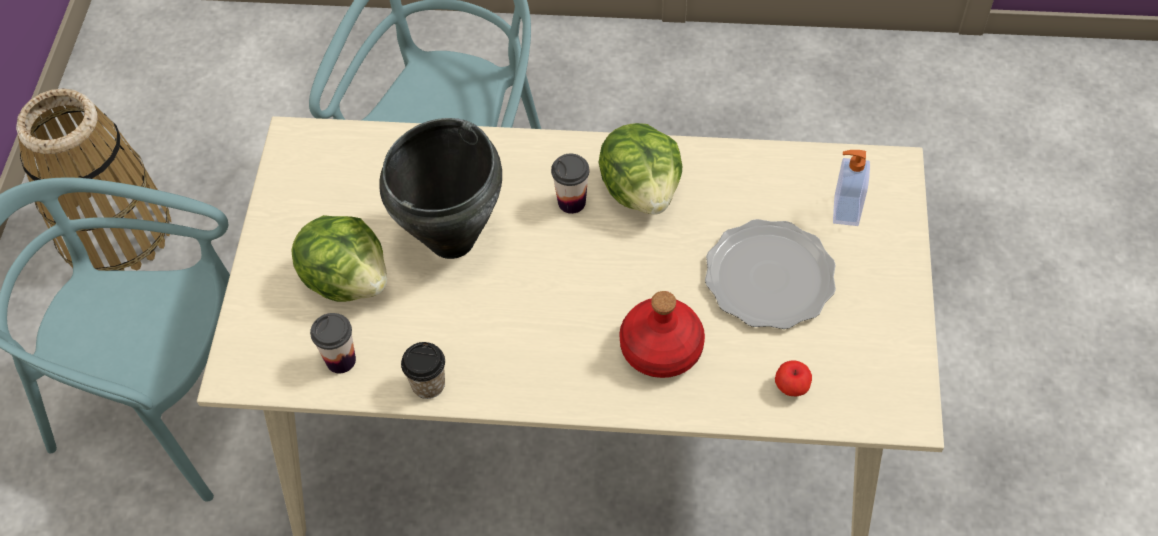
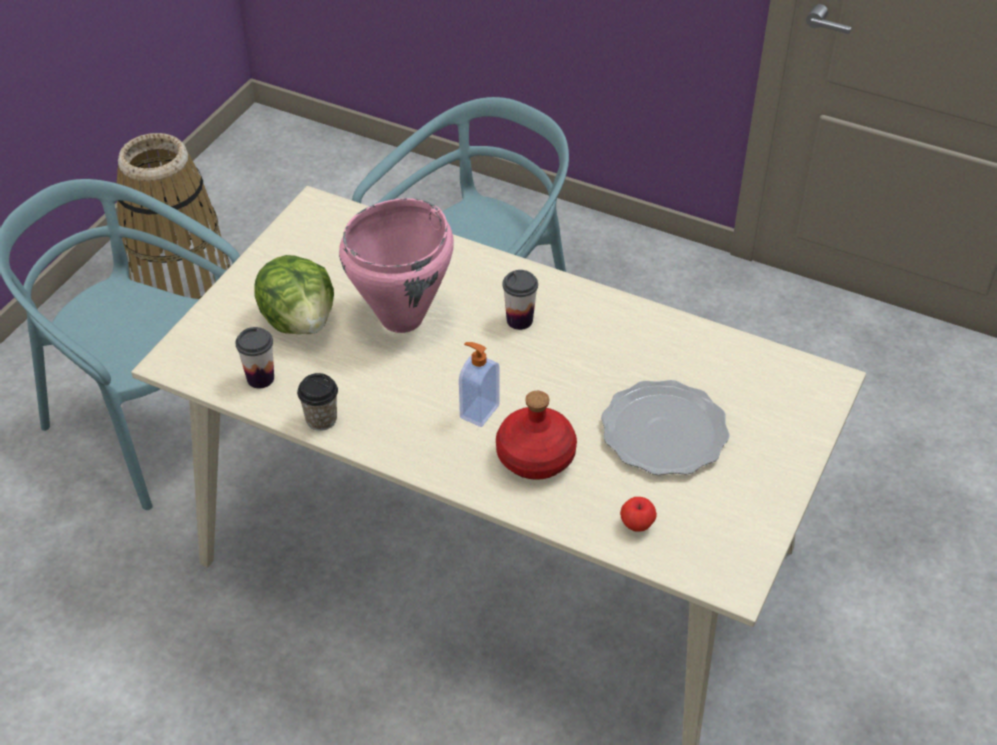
camera: 20 degrees right, 10 degrees down
black cooking pot [379,118,502,259] -> pink cooking pot [339,198,454,333]
lettuce [599,123,682,215] -> none
soap dispenser [833,150,870,226] -> soap dispenser moved to [459,342,499,427]

